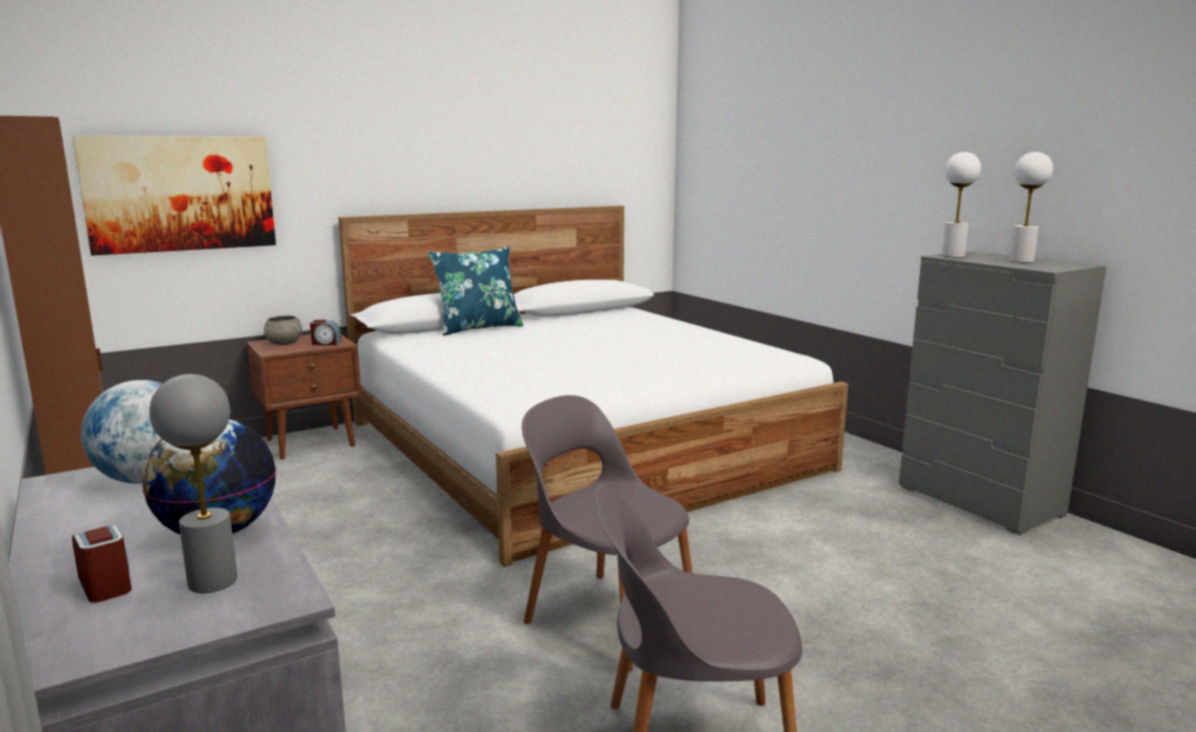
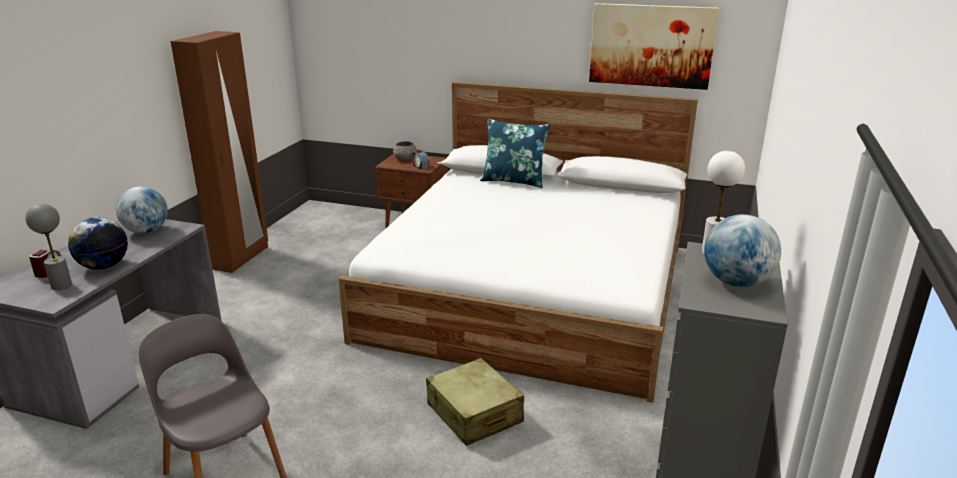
camera: 50 degrees right, 10 degrees up
picture [72,136,276,256] -> picture moved to [589,3,719,90]
grey chair [522,395,693,672] -> none
white table lamp [1009,152,1053,263] -> globe [704,214,781,287]
none -> beige suitcase [426,358,524,446]

